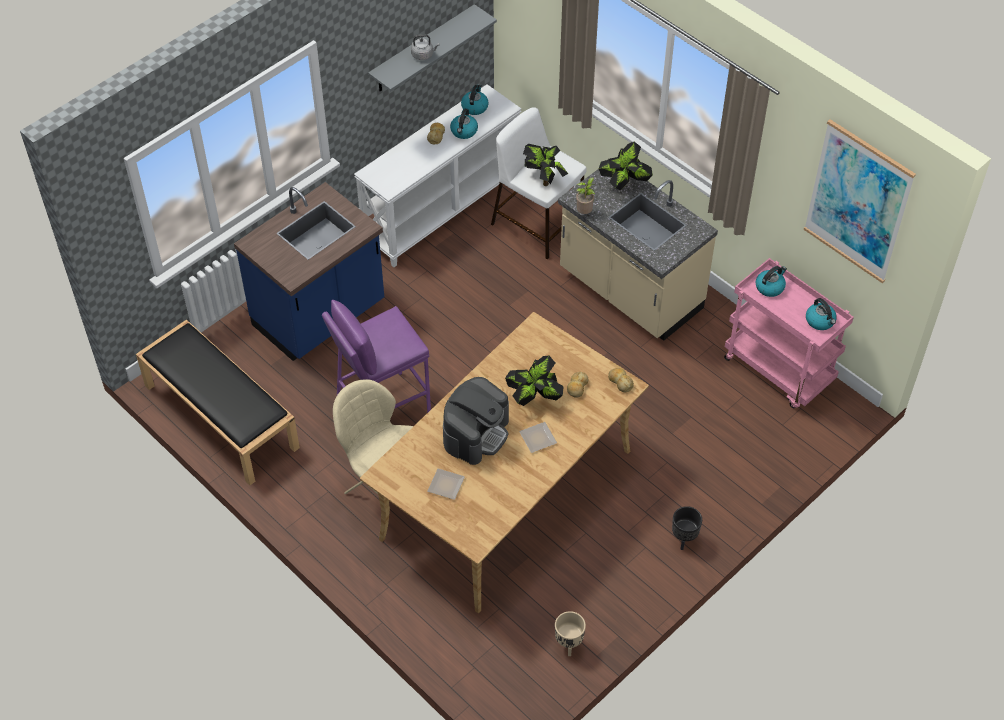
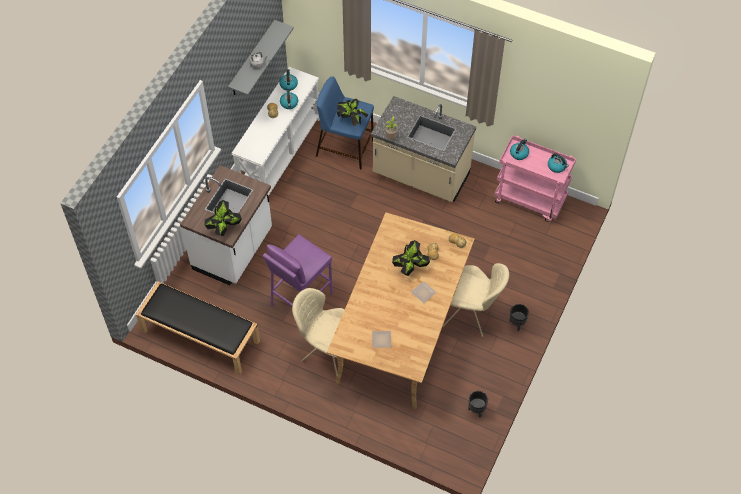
camera: 20 degrees left, 5 degrees up
blue counter [234,182,384,361] -> white counter [180,165,272,285]
coffee machine [443,377,509,465] -> none
white stool [491,107,587,259] -> blue stool [316,76,374,169]
beige planter [555,611,586,656] -> black planter [468,391,488,418]
potted plant [599,141,653,190] -> potted plant moved to [204,200,242,236]
picture [804,119,916,283] -> none
none -> beige chair [443,263,509,337]

